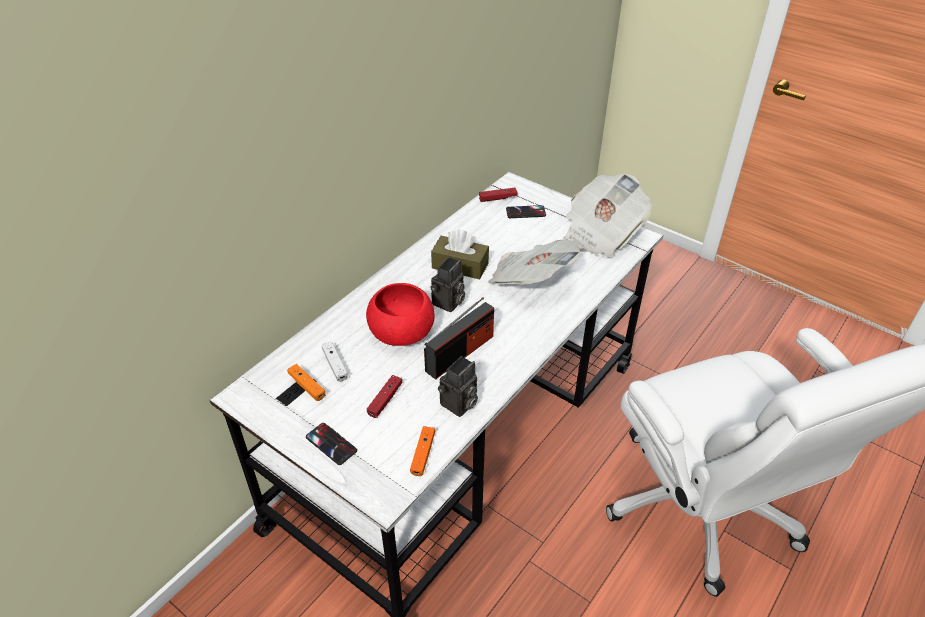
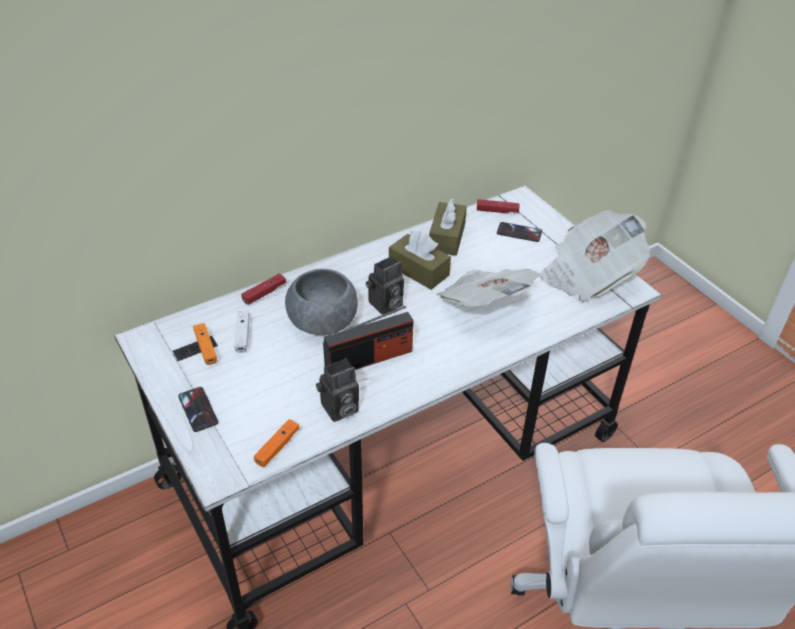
camera: 20 degrees right, 0 degrees up
red bowl [366,283,435,346] -> grey bowl [285,269,358,335]
red game controller [367,375,403,418] -> red game controller moved to [241,273,286,305]
none -> brown tissue box [429,198,467,256]

